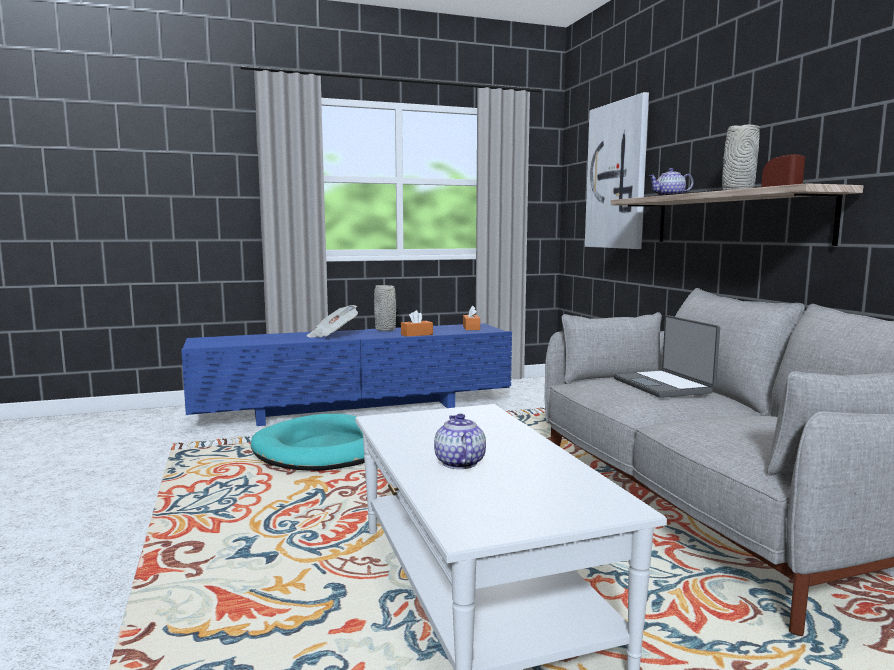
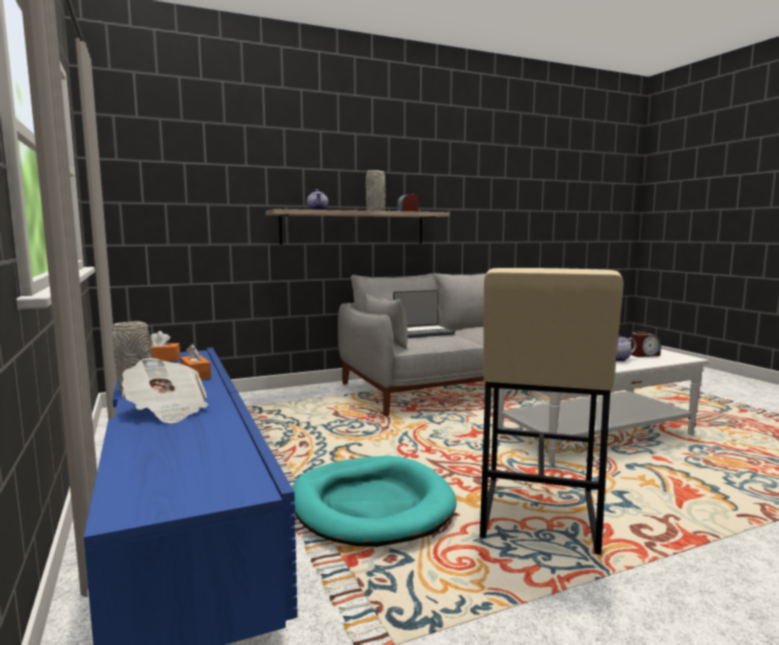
camera: 95 degrees left, 0 degrees up
picture [585,92,649,249] -> none
none -> beige stool [480,268,623,555]
none -> alarm clock [631,332,661,357]

